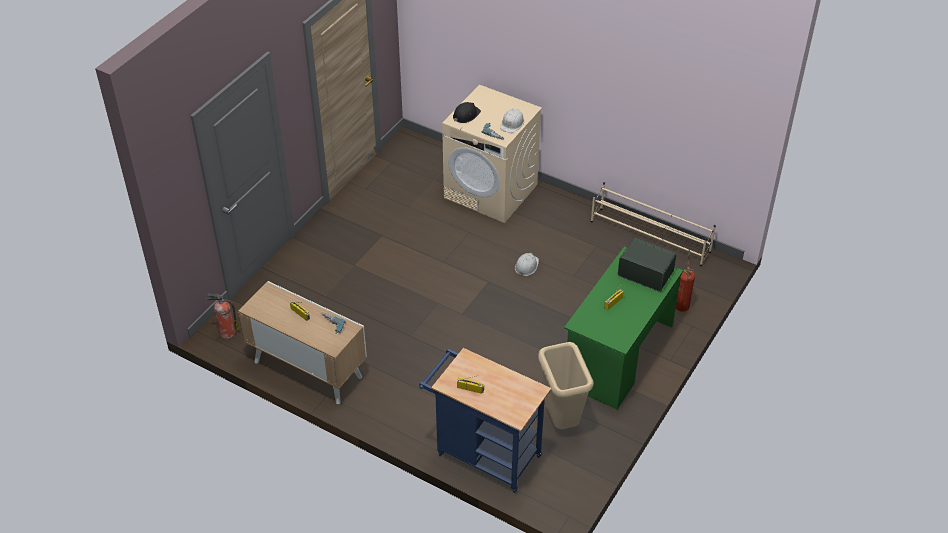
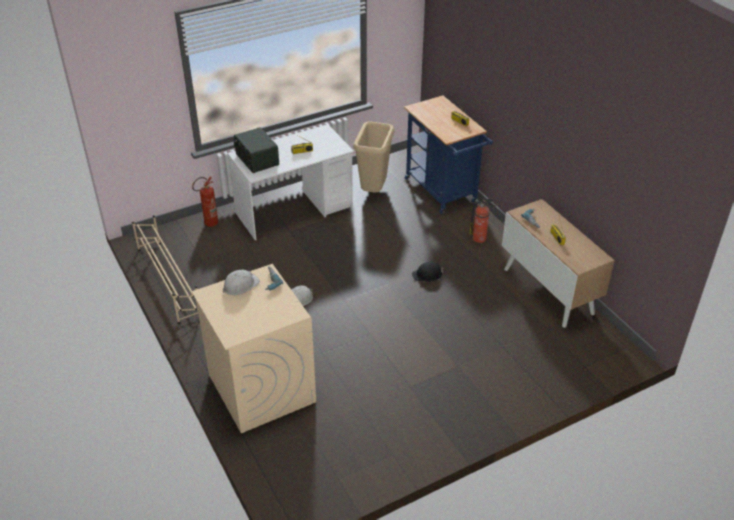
camera: 150 degrees left, 5 degrees down
fire extinguisher [206,294,239,339] -> fire extinguisher moved to [469,199,496,243]
black hard hat [453,102,481,123] -> black hard hat moved to [412,262,443,282]
green desk [564,247,683,409] -> white desk [227,124,354,240]

